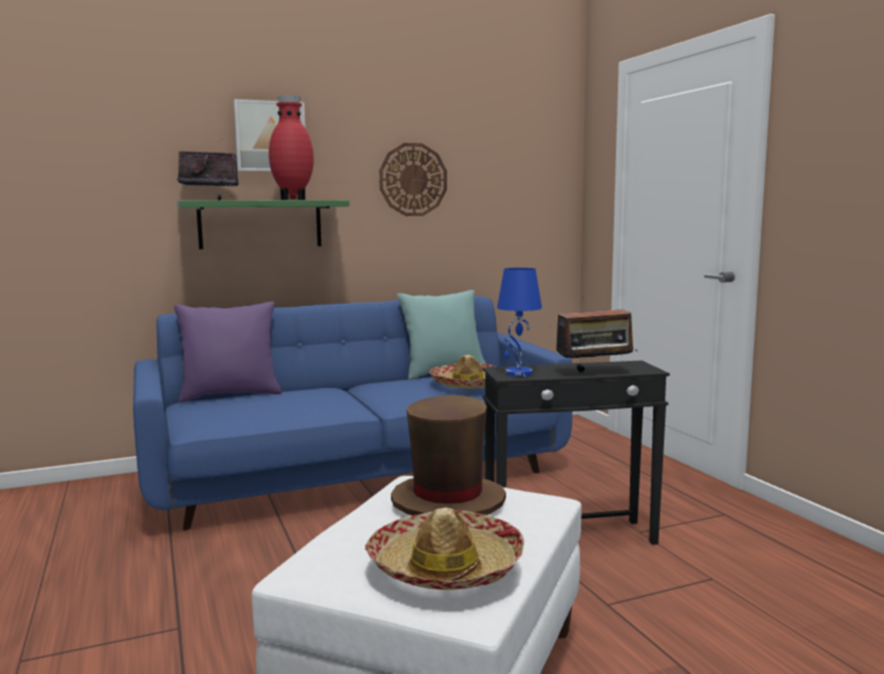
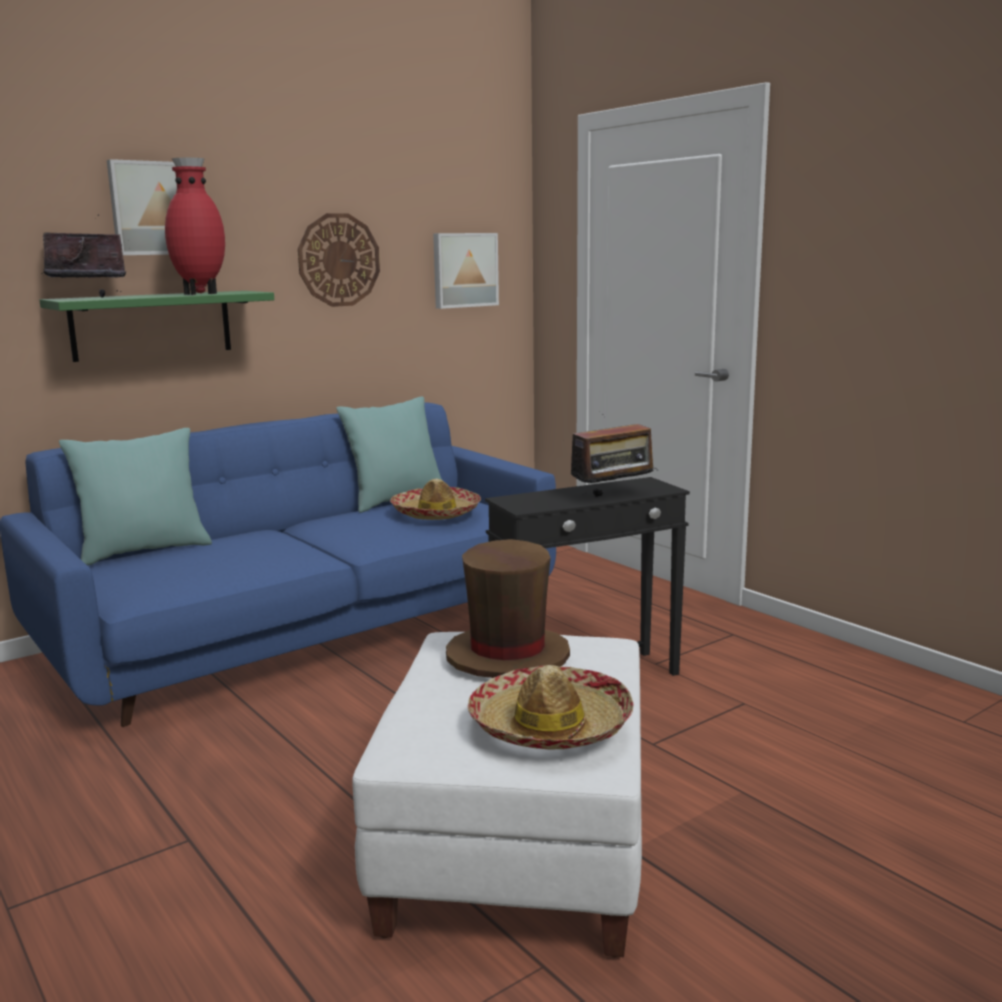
camera: 15 degrees left, 5 degrees up
purple pillow [174,302,282,402] -> turquoise pillow [59,428,212,566]
blue table lamp [497,268,542,377] -> none
none -> picture [433,233,499,309]

